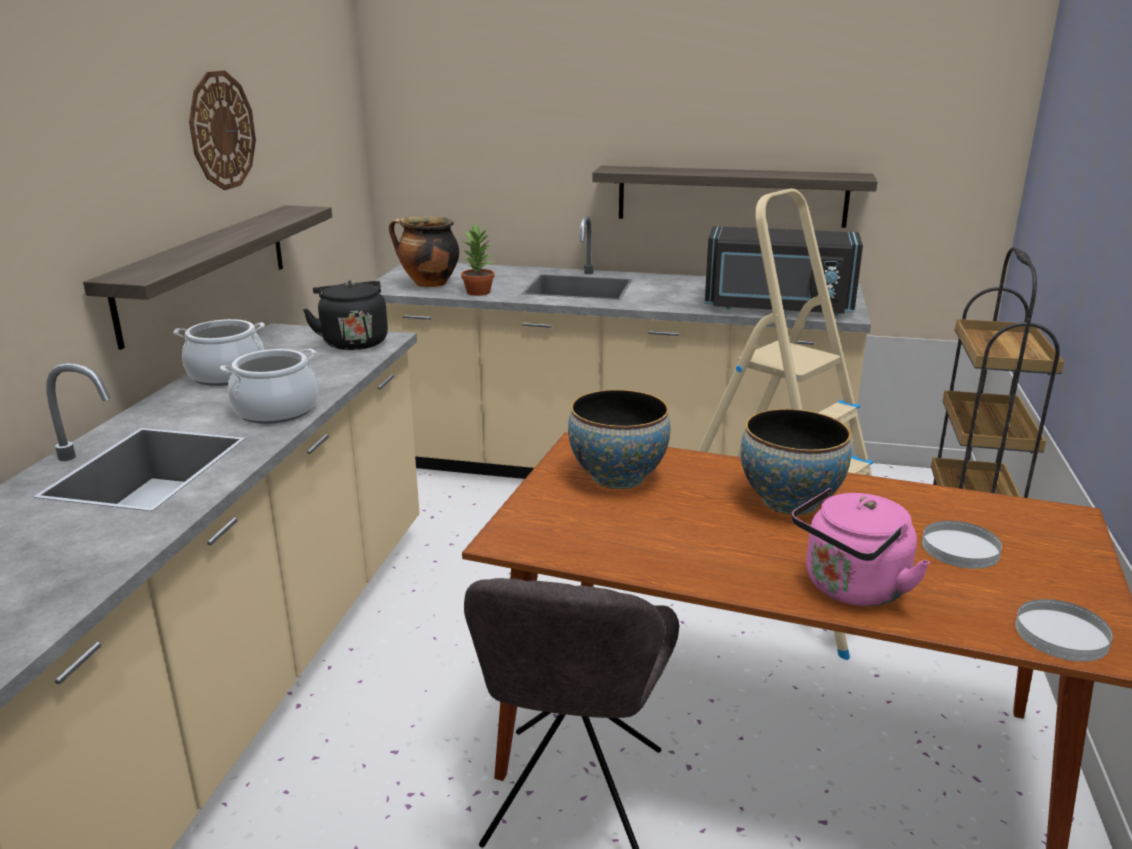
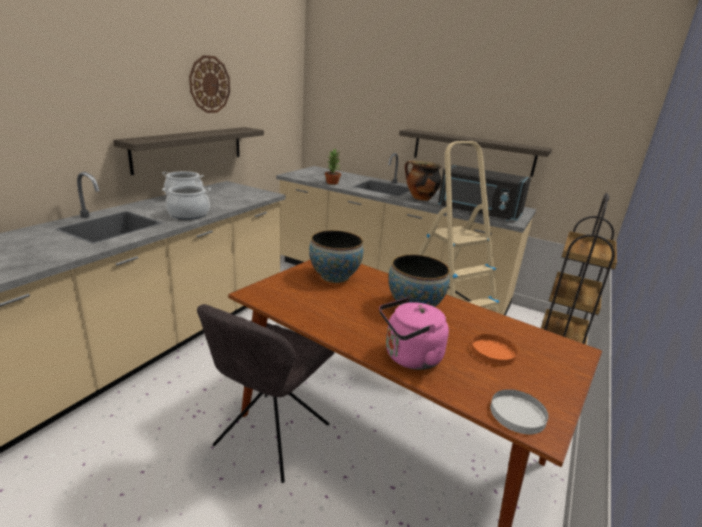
camera: 15 degrees right, 0 degrees up
black kettle [303,280,388,350] -> none
cooking pot [389,216,459,287] -> cooking pot moved to [405,160,441,201]
white plate [922,521,1002,569] -> orange plate [471,334,518,366]

